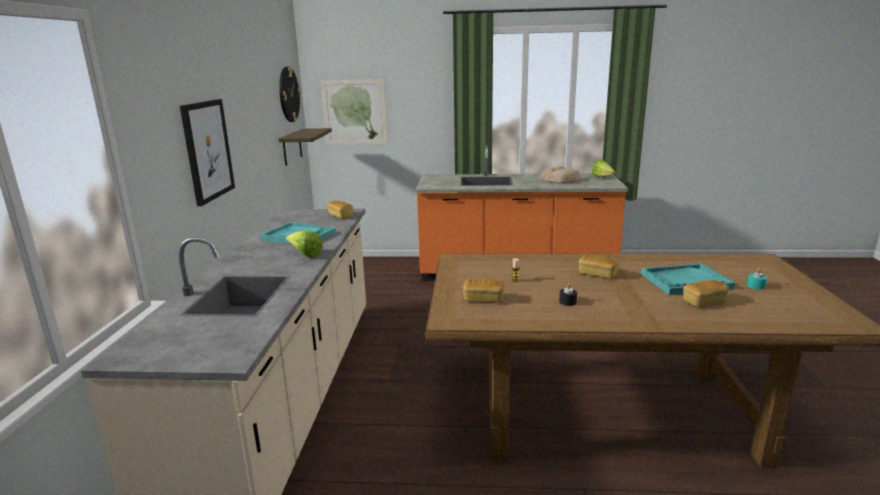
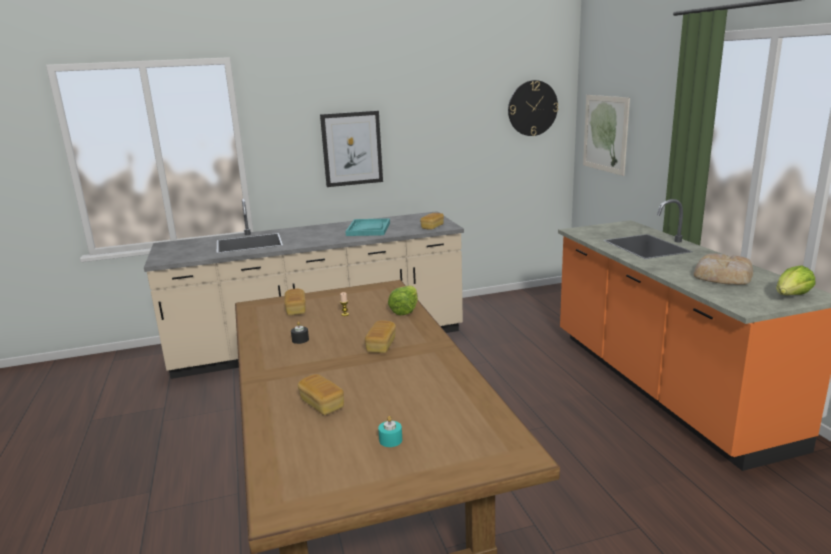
camera: 70 degrees right, 0 degrees up
shelf [279,128,332,166] -> none
lettuce [286,231,323,258] -> lettuce moved to [388,285,418,315]
turquoise tray [641,263,735,295] -> none

